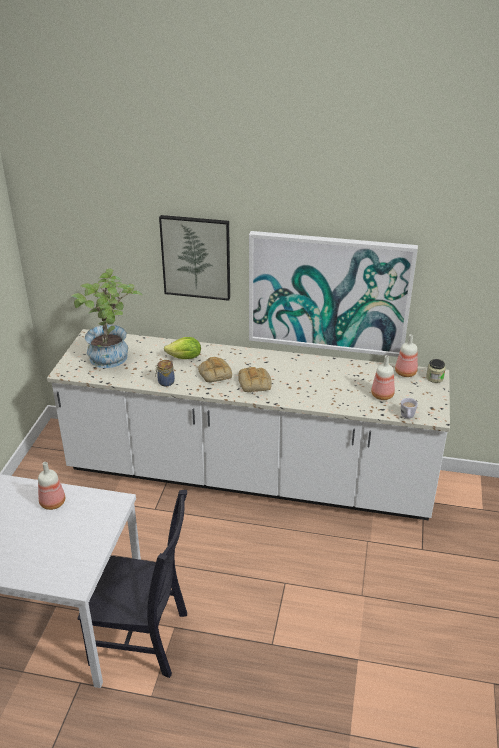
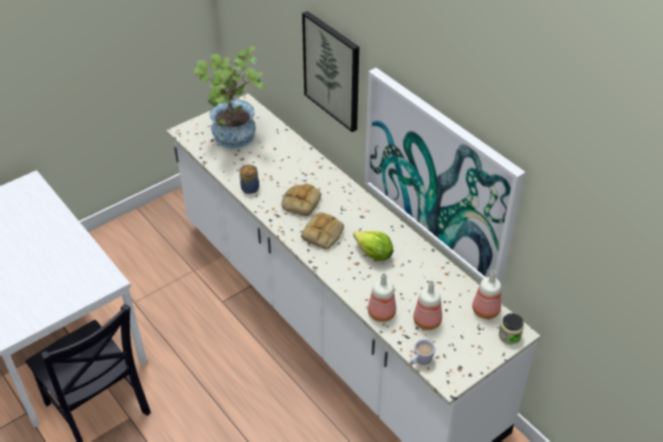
camera: 40 degrees right, 10 degrees up
bottle [38,462,65,510] -> bottle moved to [368,273,396,322]
lettuce [164,337,201,359] -> lettuce moved to [353,231,393,261]

